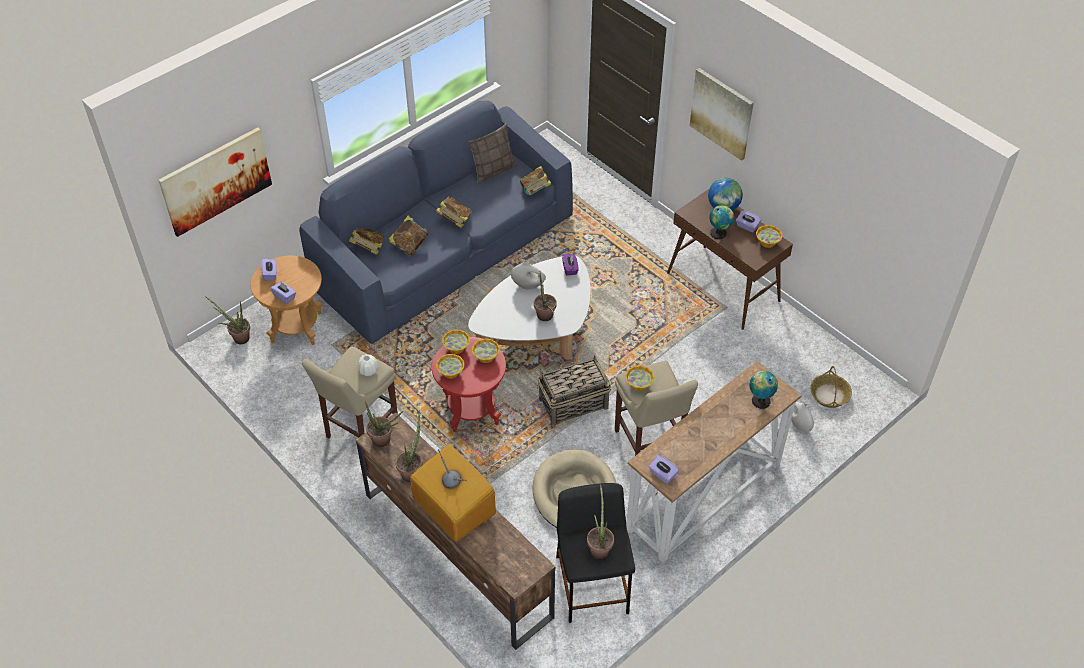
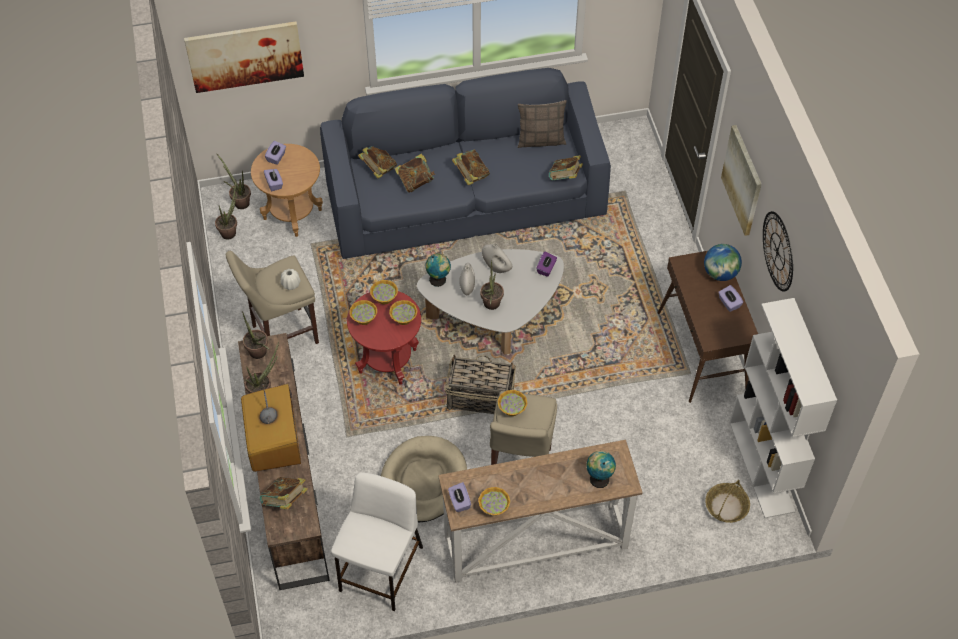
camera: 30 degrees right, 5 degrees up
black stool [556,483,635,623] -> white stool [331,472,423,611]
potted plant [587,484,614,559] -> potted plant moved to [215,180,237,240]
globe [709,205,734,239] -> globe moved to [425,253,451,287]
bowl [756,225,783,248] -> bowl moved to [478,487,510,515]
white vase [791,402,814,432] -> white vase moved to [459,263,475,295]
none -> book [260,477,308,509]
none -> white bookcase [729,298,837,518]
none -> wall clock [763,211,793,292]

